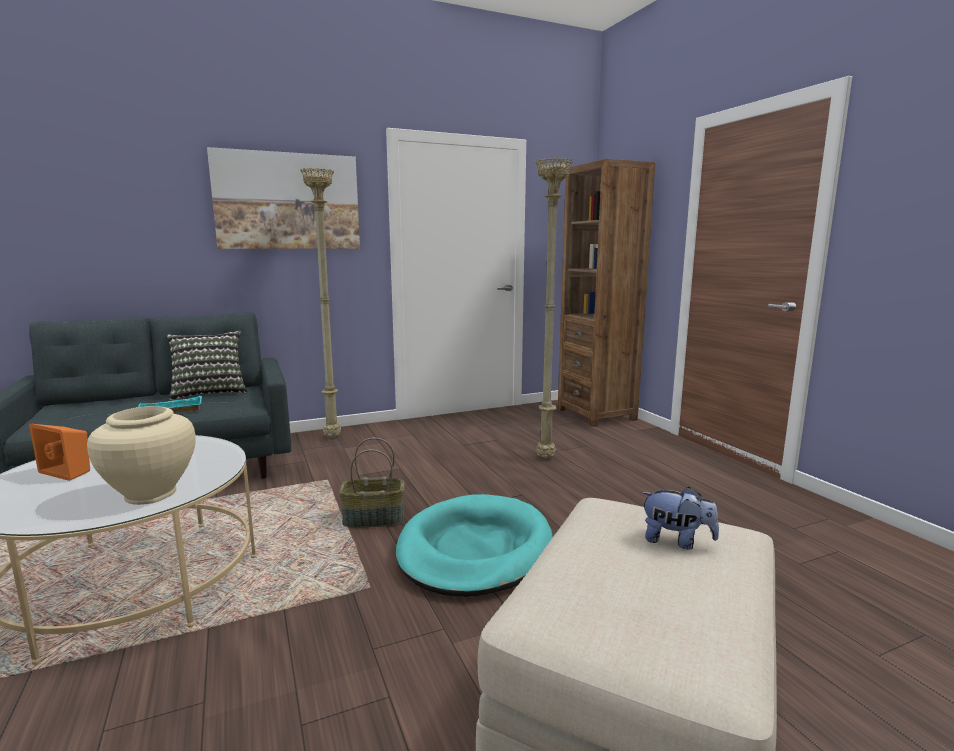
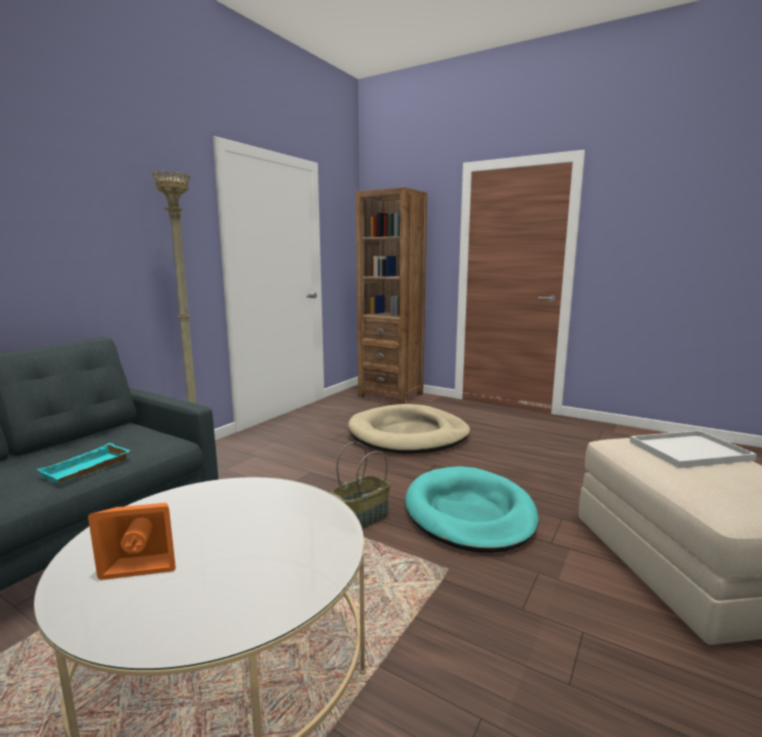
camera: 35 degrees left, 0 degrees up
beige vase [87,406,196,505] -> none
pillow [167,330,247,400] -> none
picture [207,147,360,249] -> none
beige floor lamp [536,158,573,459] -> beige dog bed [348,404,470,454]
plush toy [641,487,719,549] -> white tray [630,430,757,468]

